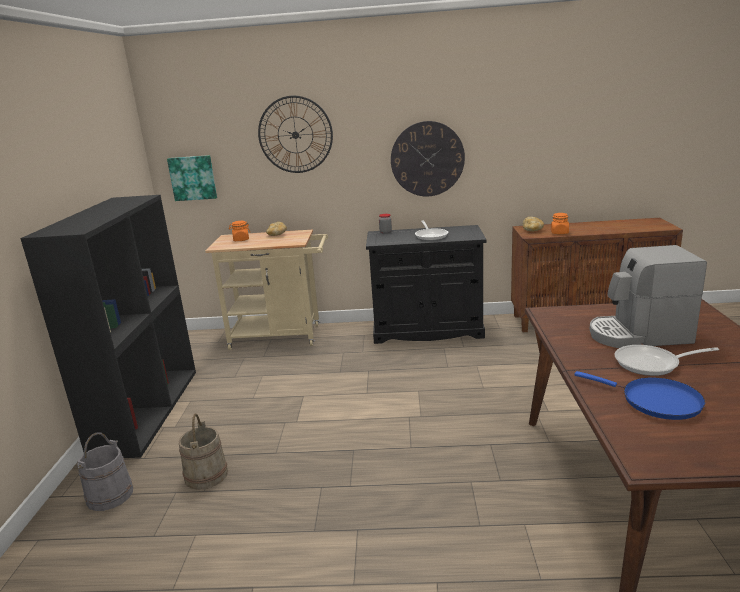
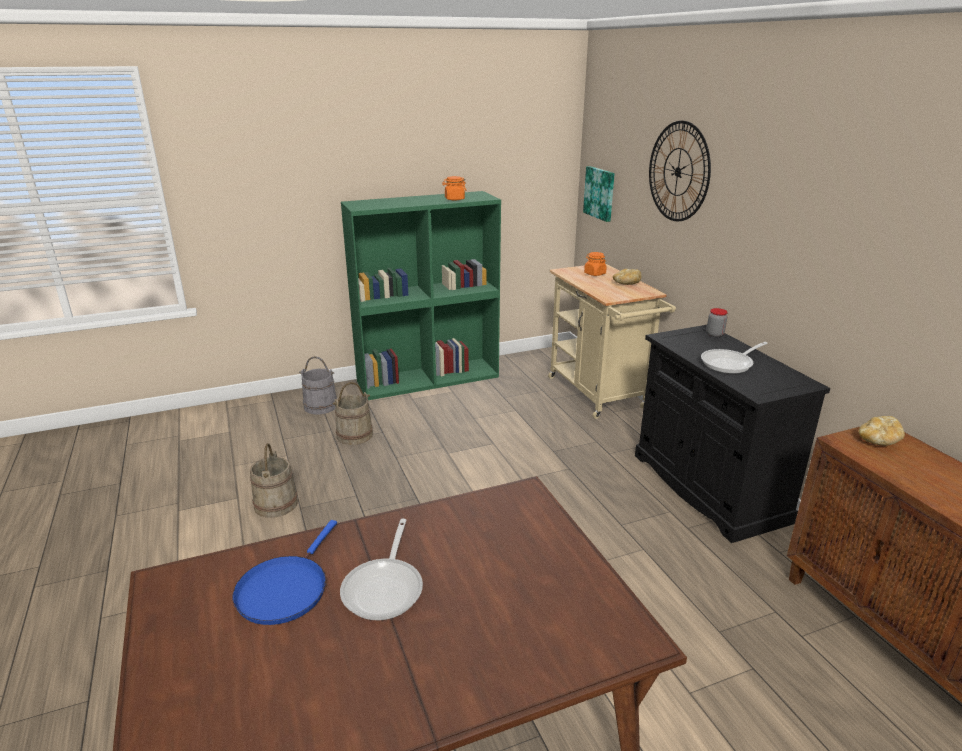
camera: 65 degrees right, 5 degrees up
black bookcase [20,195,196,458] -> green bookcase [341,191,501,400]
wall clock [391,121,465,196] -> none
orange jar [551,213,569,234] -> orange jar moved to [442,176,466,200]
coffee machine [590,245,707,348] -> none
frying pan [614,345,719,376] -> frying pan turned 150 degrees counterclockwise [340,519,423,620]
none -> beige bucket [250,443,298,518]

